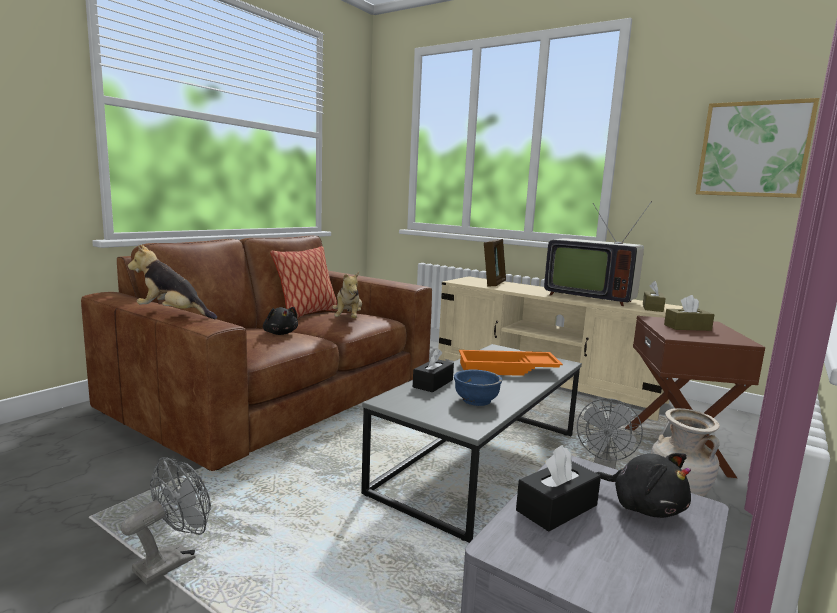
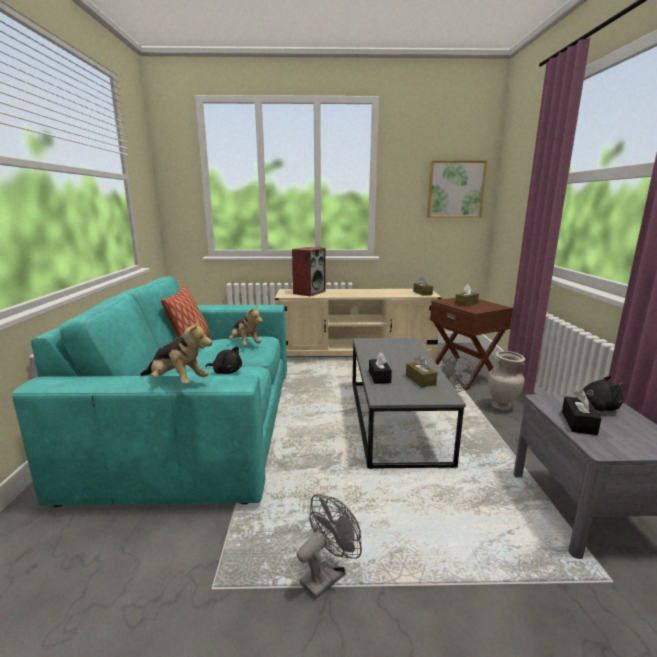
camera: 35 degrees left, 5 degrees up
brown sofa [81,235,432,471] -> turquoise sofa [12,276,287,507]
grey fan [121,457,211,585] -> grey fan turned 45 degrees clockwise [297,494,362,599]
plush toy [128,245,217,319] -> plush toy turned 135 degrees counterclockwise [140,318,212,384]
blue bowl [454,370,502,406] -> brown tissue box [406,355,437,388]
orange tray [459,350,563,376] -> none
picture frame [484,239,506,287] -> speaker [292,247,326,296]
television [544,201,652,306] -> none

